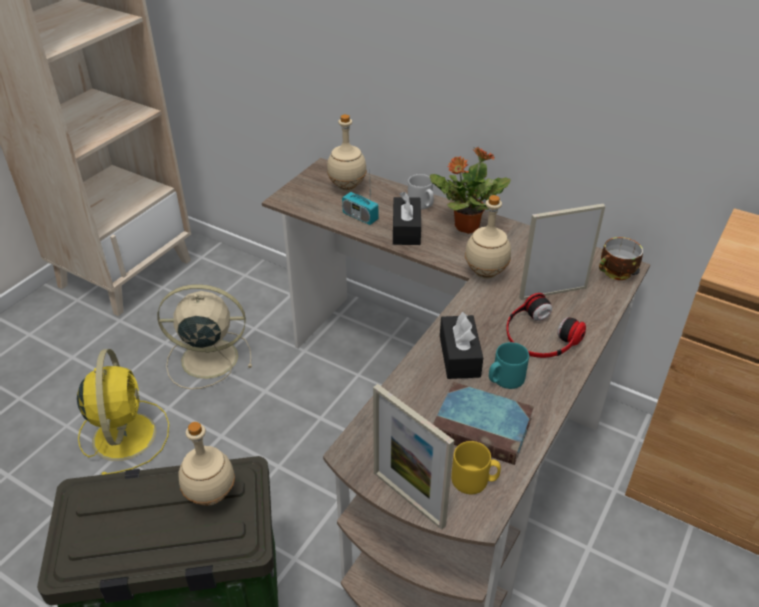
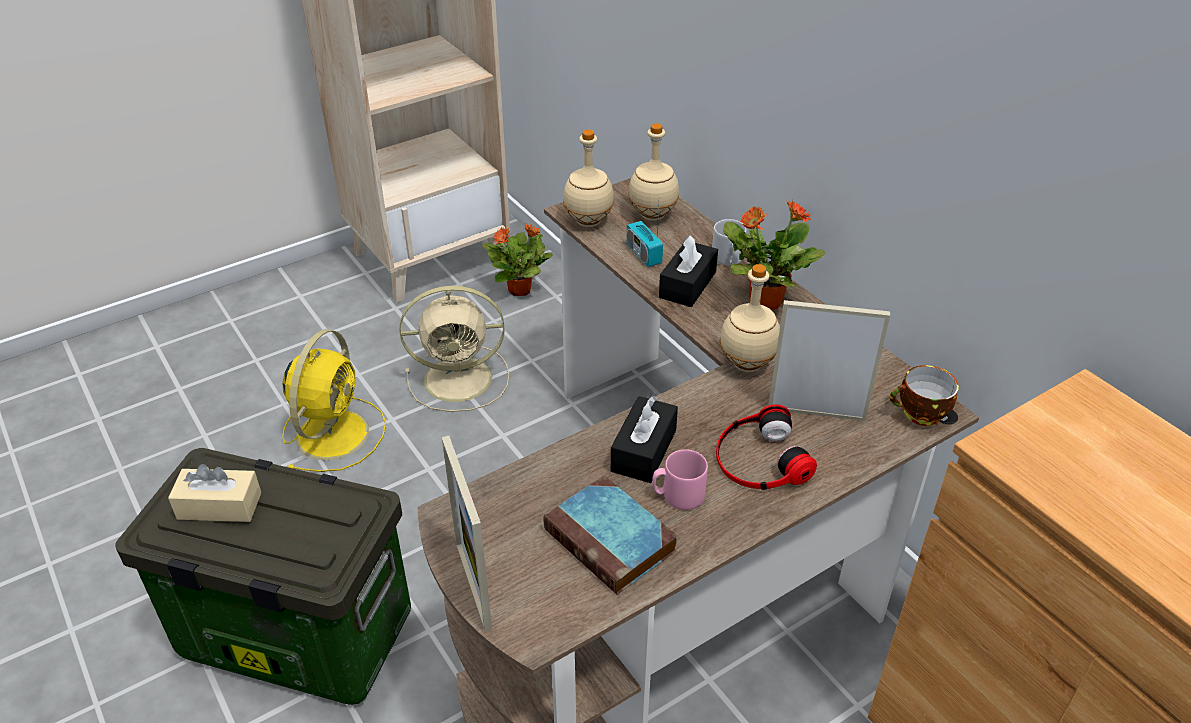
camera: 25 degrees right, 0 degrees up
beige fan [157,284,252,389] -> beige fan turned 150 degrees clockwise [400,286,509,412]
beige bottle [178,422,235,506] -> beige bottle moved to [563,130,614,227]
yellow mug [451,441,501,494] -> none
turquoise mug [489,342,529,389] -> pink mug [652,449,708,510]
none -> beige tissue box [168,464,261,522]
none -> potted plant [482,223,553,296]

